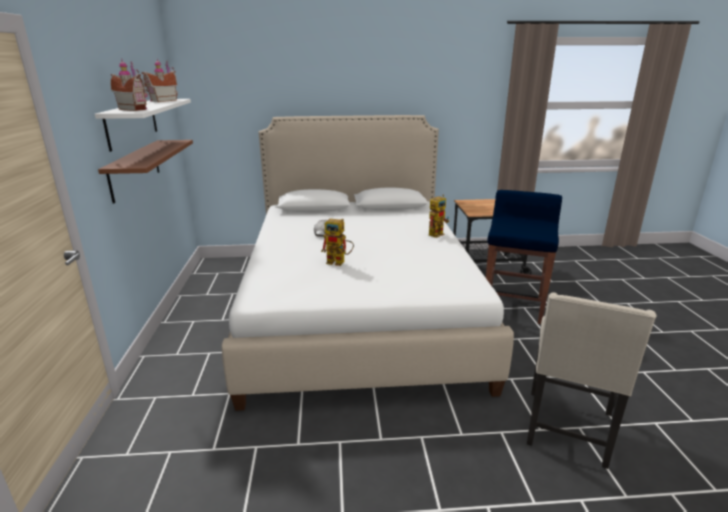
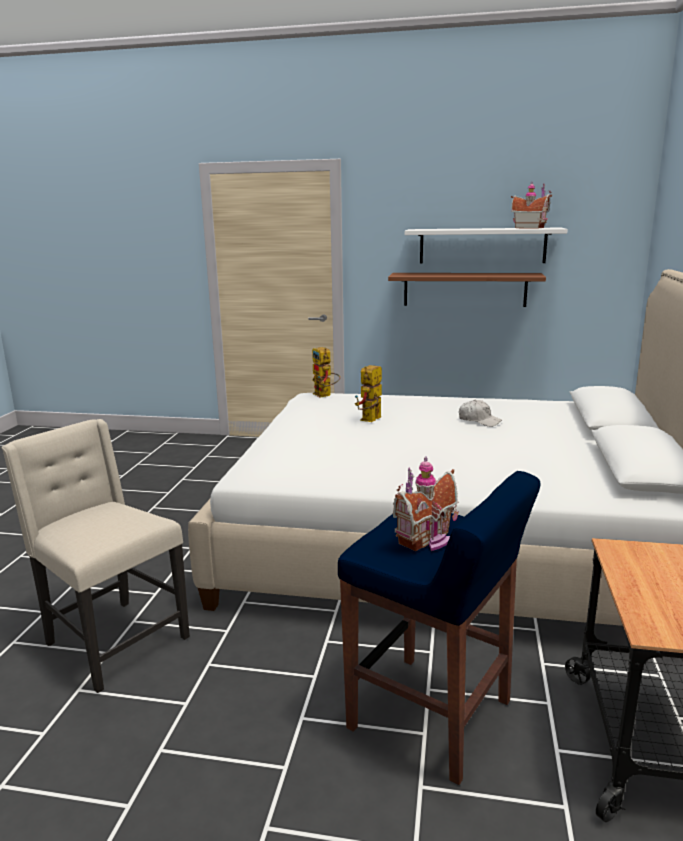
camera: 105 degrees right, 5 degrees down
toy house [110,59,147,111] -> toy house moved to [393,456,459,551]
toy robot [429,194,449,238] -> toy robot moved to [312,347,340,398]

